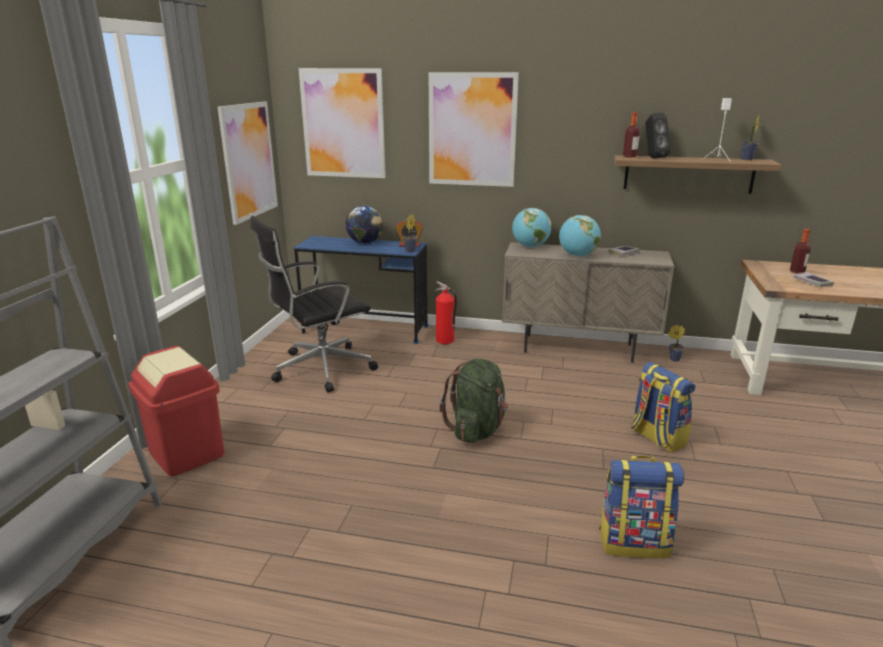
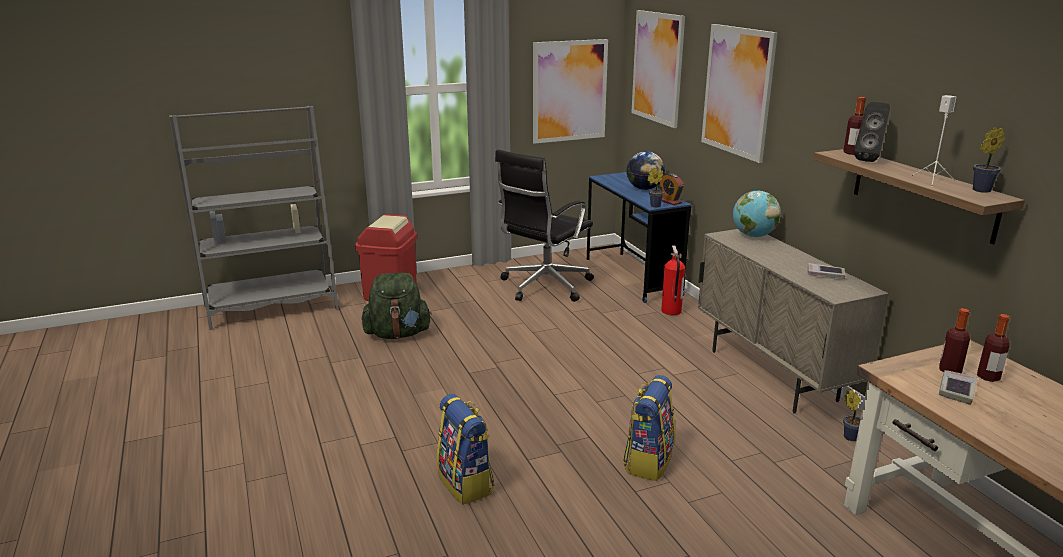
camera: 55 degrees right, 0 degrees up
black office chair [251,216,378,392] -> black office chair turned 75 degrees counterclockwise [495,149,594,302]
green backpack [439,359,509,443] -> green backpack moved to [362,273,432,339]
globe [559,215,601,257] -> none
none -> bottle [939,308,970,373]

